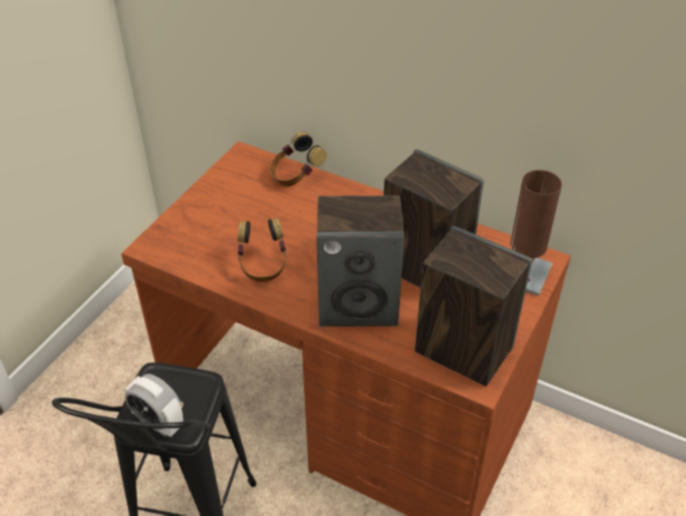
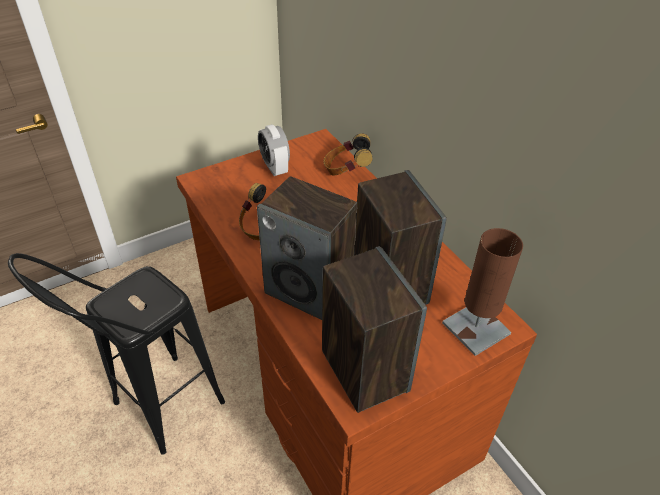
camera: 30 degrees right, 0 degrees up
alarm clock [124,374,183,437] -> alarm clock moved to [258,124,290,176]

